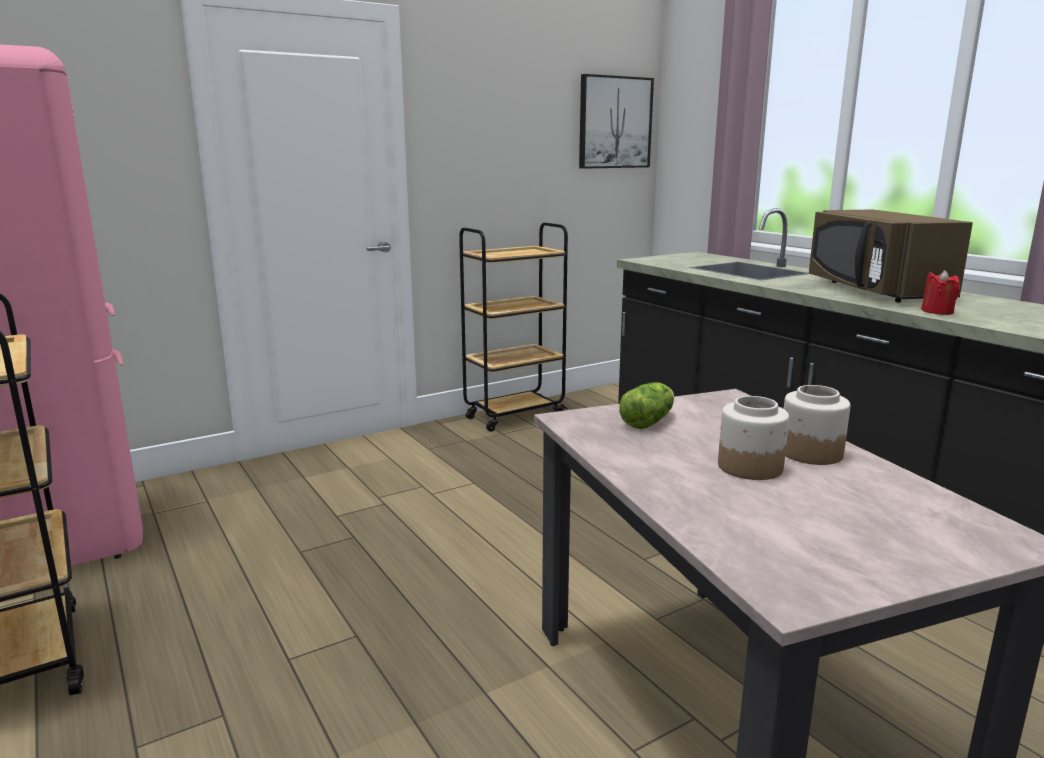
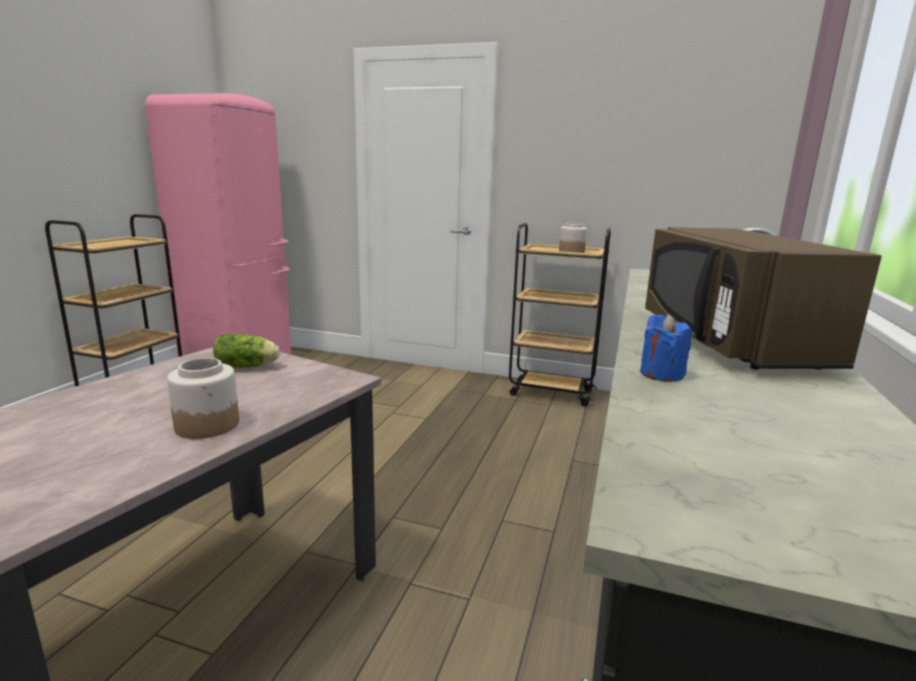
camera: 50 degrees right, 0 degrees up
picture [579,74,654,169] -> none
jar [718,396,789,480] -> jar moved to [559,223,587,253]
brown microwave [809,209,973,302] -> brown microwave turned 45 degrees counterclockwise [645,227,882,370]
red candle [921,270,960,315] -> blue candle [640,314,692,382]

